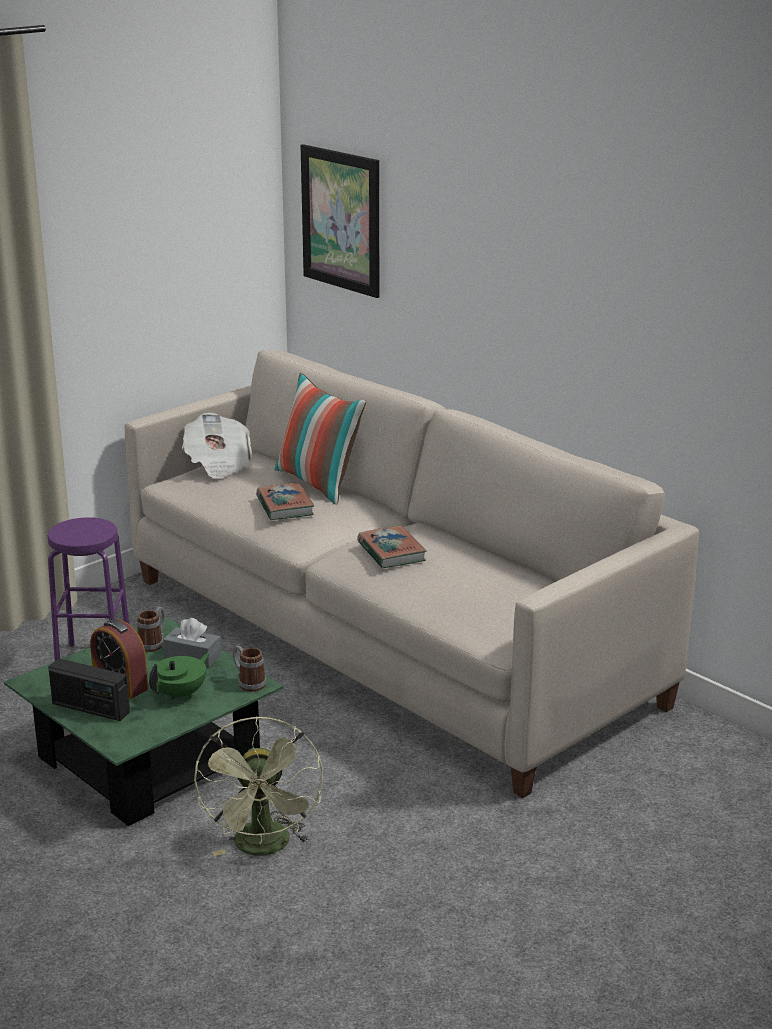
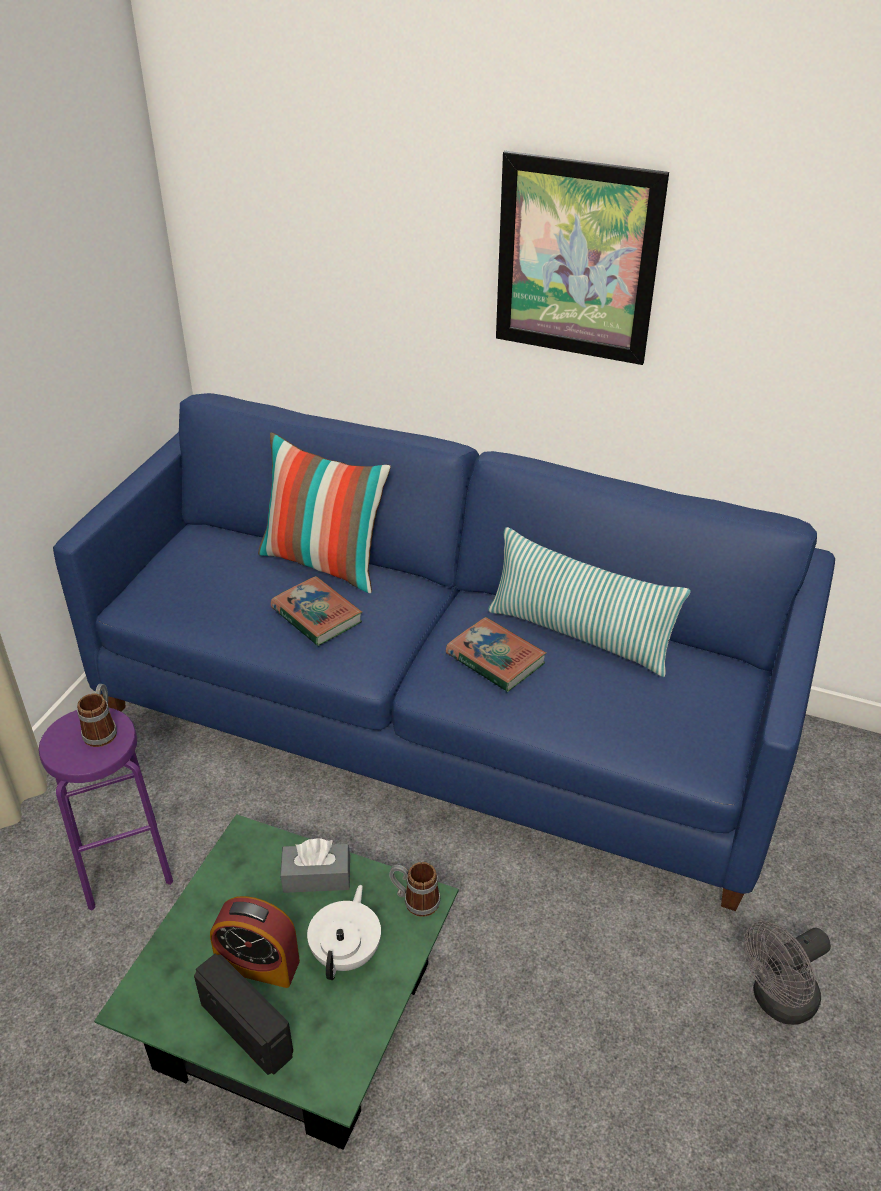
camera: 25 degrees left, 15 degrees up
radio [48,659,130,721] -> radio turned 135 degrees counterclockwise [194,954,293,1075]
beige sofa [125,350,699,798] -> blue sofa [53,393,835,911]
mug [137,607,166,652] -> mug moved to [77,684,117,747]
green teapot [149,653,209,700] -> white teapot [307,885,381,980]
newspaper [182,413,252,479] -> none
green fan [194,716,323,856] -> none
picture [301,144,379,298] -> picture moved to [496,151,669,365]
none -> pillow [488,527,691,677]
none -> grey fan [744,921,831,1025]

